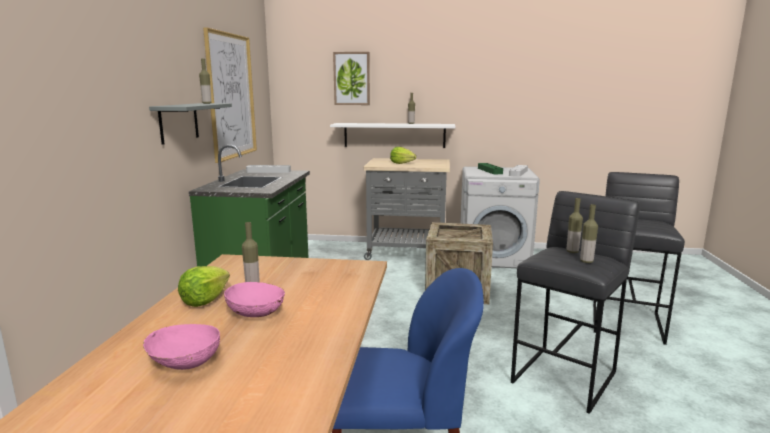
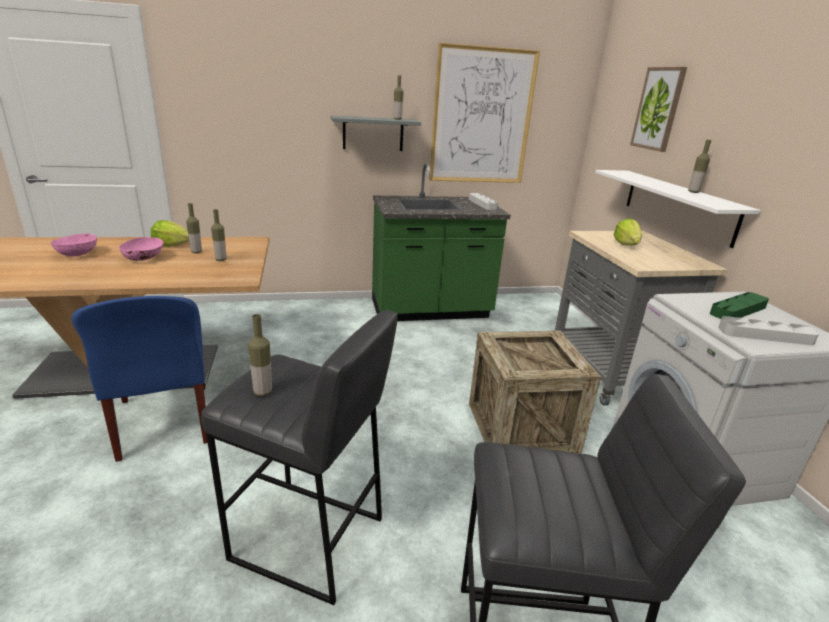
camera: 70 degrees right, 10 degrees up
bottle [567,198,583,253] -> bottle moved to [211,209,227,261]

